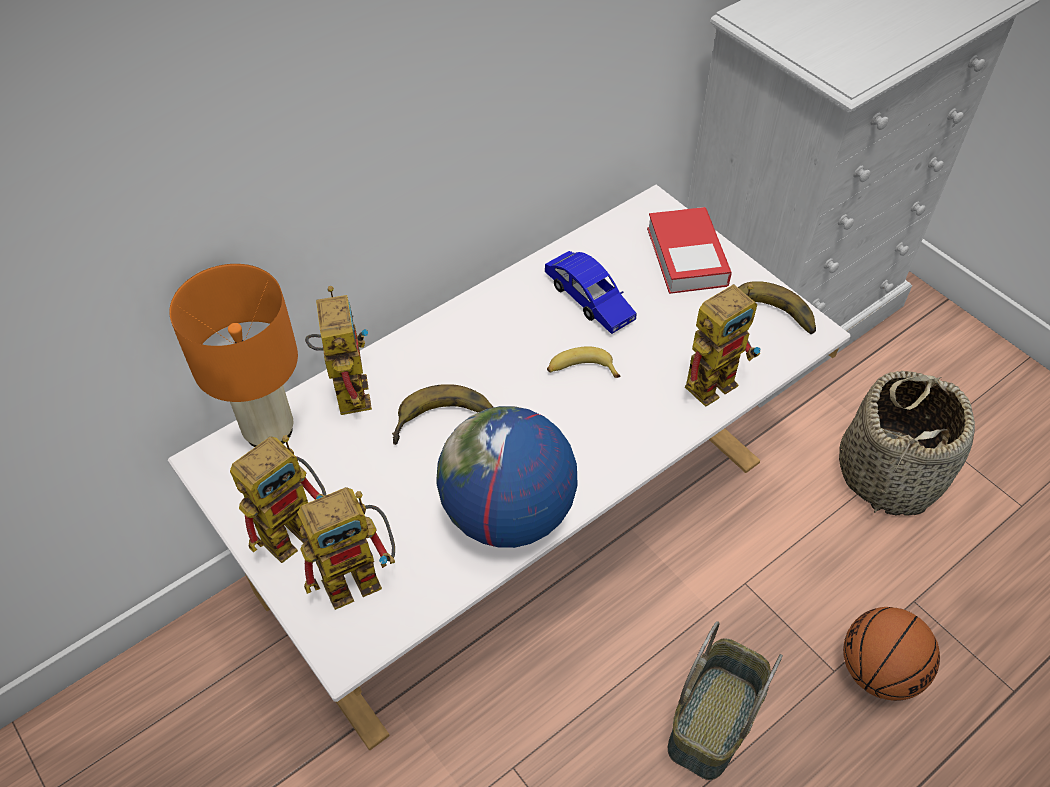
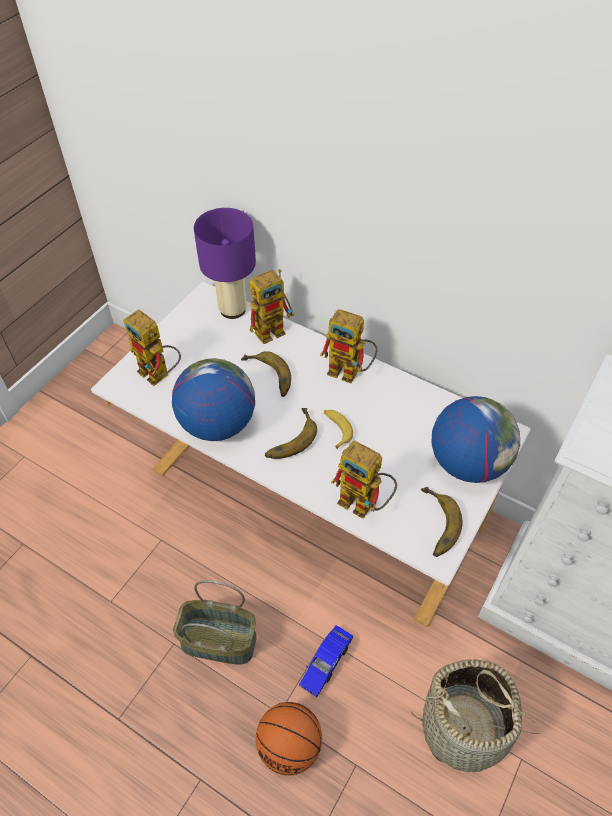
camera: 70 degrees right, 0 degrees up
orange table lamp [169,264,298,447] -> purple table lamp [194,208,256,319]
toy robot [230,435,326,563] -> toy robot moved to [320,309,378,383]
blue toy car [545,251,637,334] -> blue toy car moved to [299,625,353,697]
book [647,207,732,294] -> globe [432,396,520,483]
none -> banana [265,408,317,459]

